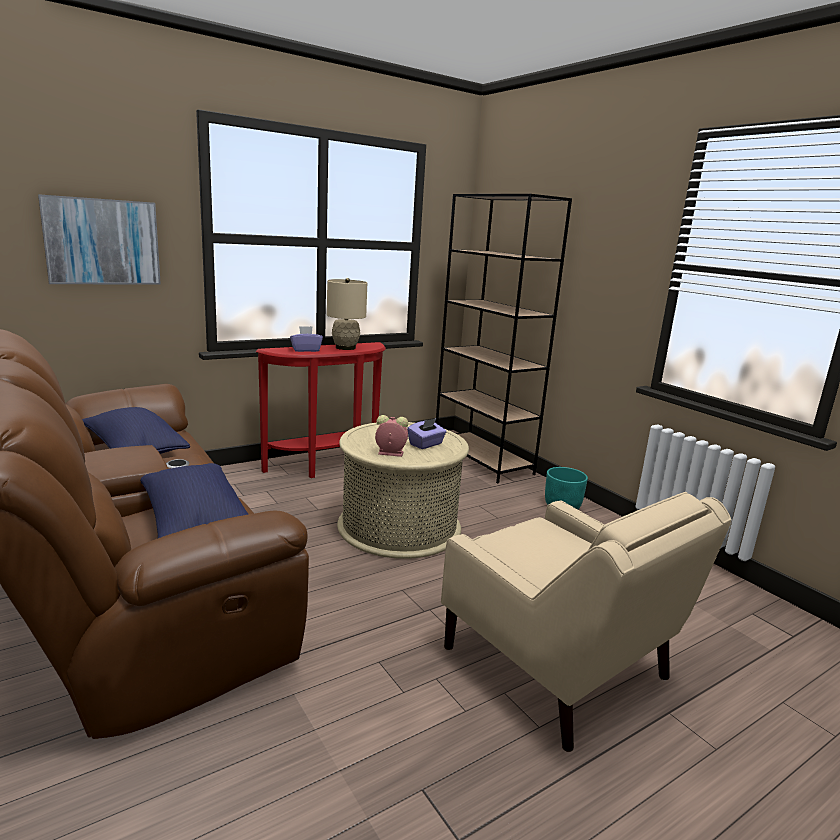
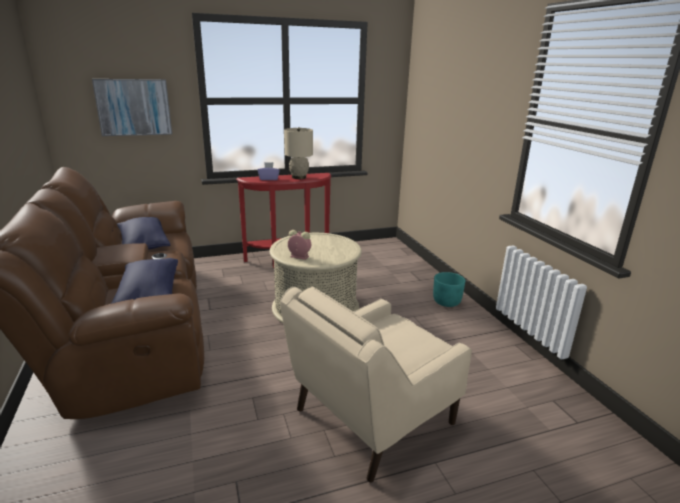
camera: 15 degrees right, 5 degrees up
purple tissue box [407,418,446,449] -> none
beige bookcase [436,194,572,484] -> none
beige armchair [441,492,731,752] -> beige armchair turned 75 degrees clockwise [280,287,472,482]

